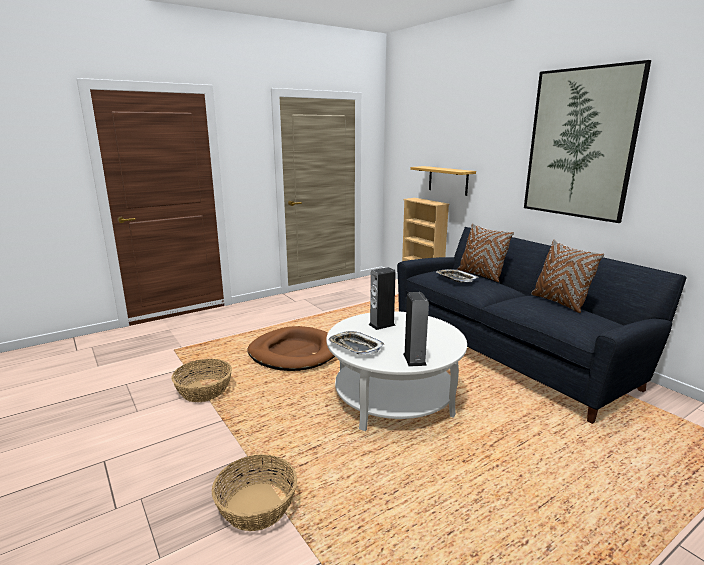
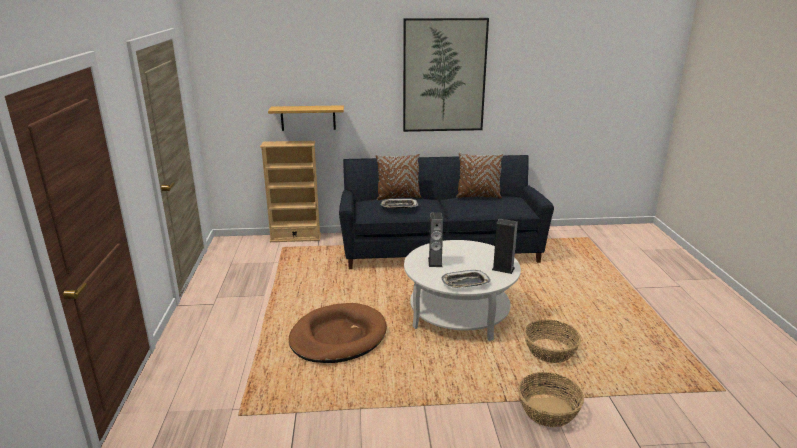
camera: 60 degrees left, 5 degrees up
basket [171,359,232,402] -> basket moved to [524,319,581,363]

